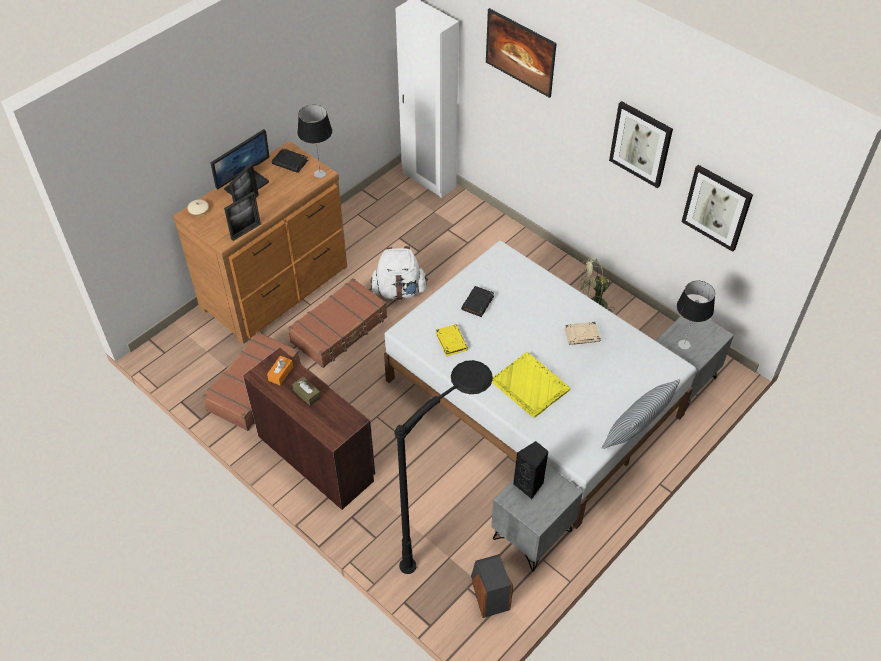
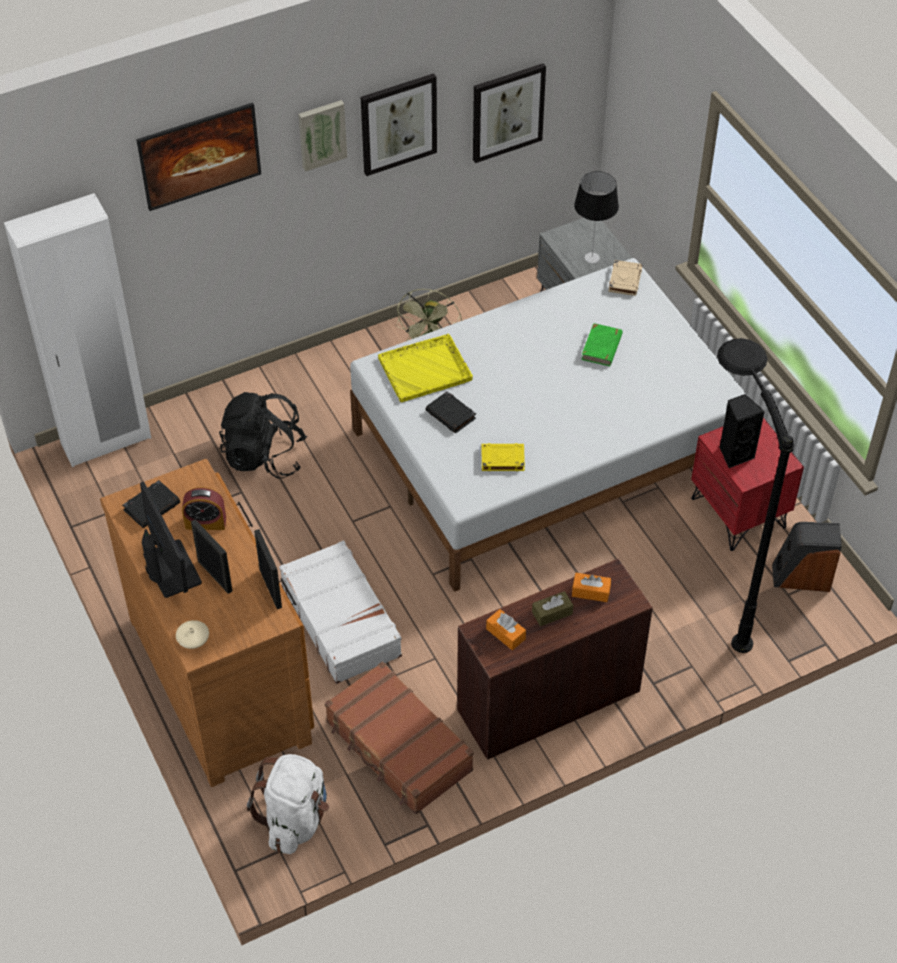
camera: 70 degrees left, 0 degrees up
brown suitcase [288,278,387,368] -> white suitcase [279,540,402,684]
table lamp [298,105,332,178] -> none
white backpack [371,246,428,300] -> white backpack moved to [247,754,329,854]
grey nightstand [491,464,583,572] -> red nightstand [691,418,804,551]
yellow tray [492,352,570,418] -> yellow tray moved to [378,334,473,402]
beige book [564,322,601,345] -> beige book moved to [608,260,642,296]
pillow [602,379,680,449] -> none
none -> alarm clock [182,487,226,530]
none -> black backpack [219,392,307,478]
none -> picture [298,100,347,171]
none -> orange tissue box [572,573,611,602]
none -> green book [581,323,622,366]

